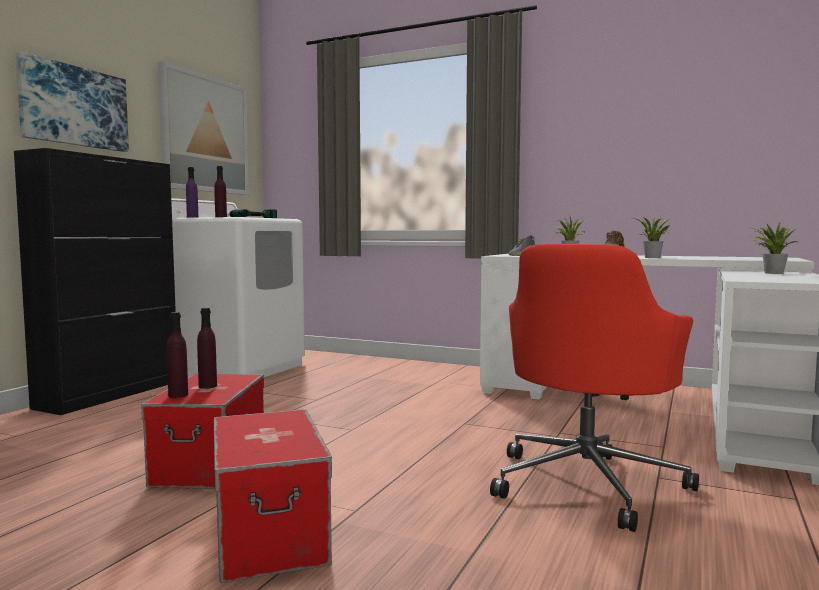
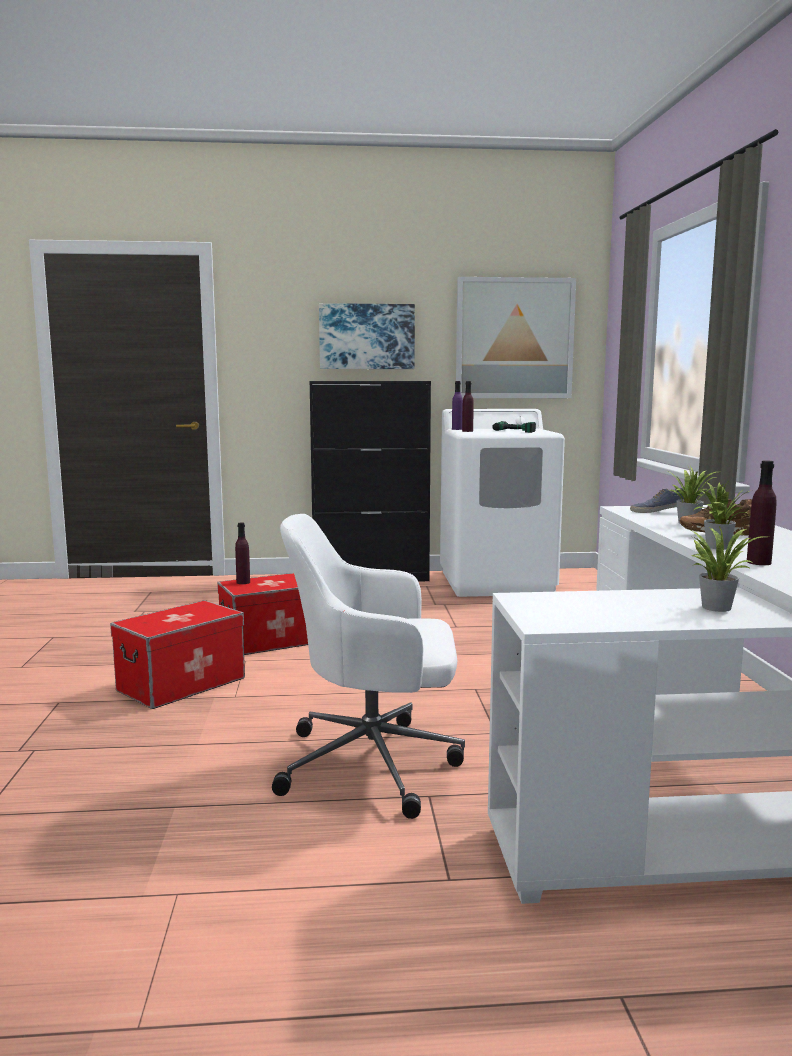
camera: 60 degrees right, 5 degrees up
purple bottle [197,308,217,389] -> purple bottle moved to [747,460,777,565]
red office chair [490,244,699,532] -> white office chair [272,514,465,819]

